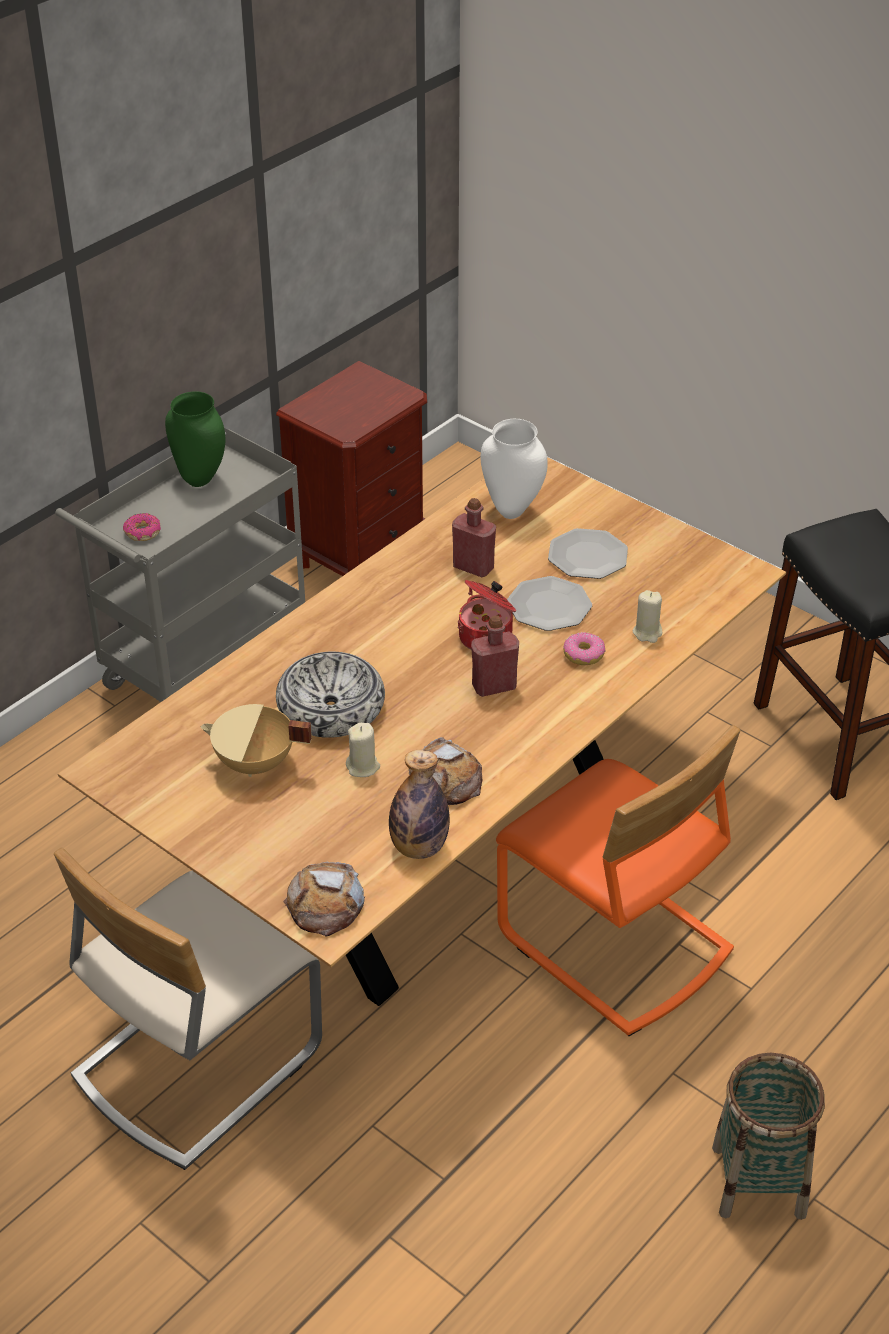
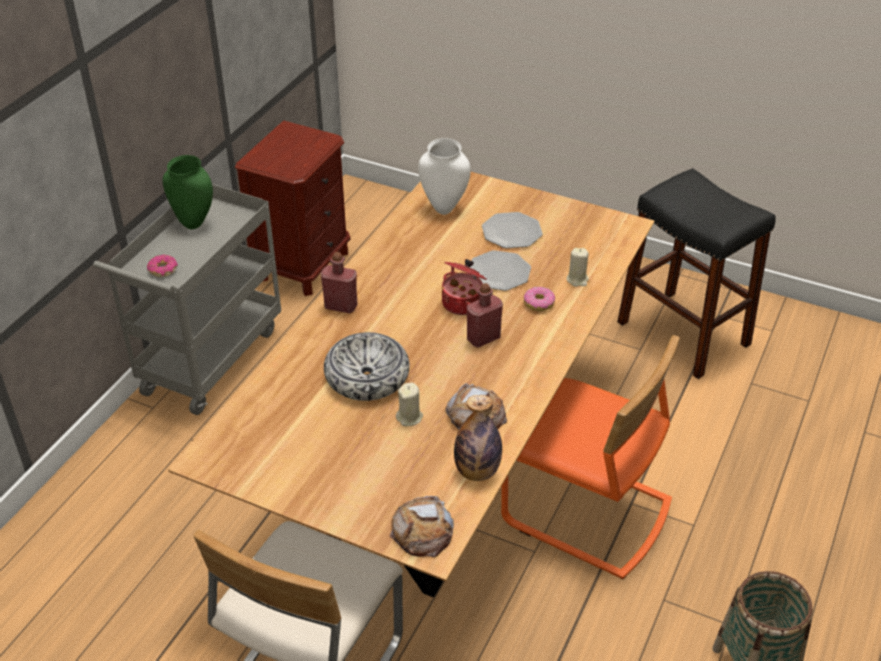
camera: 15 degrees left, 0 degrees up
beige cooking pot [201,704,312,777] -> none
red bottle [452,498,496,577] -> red bottle moved to [321,252,358,313]

